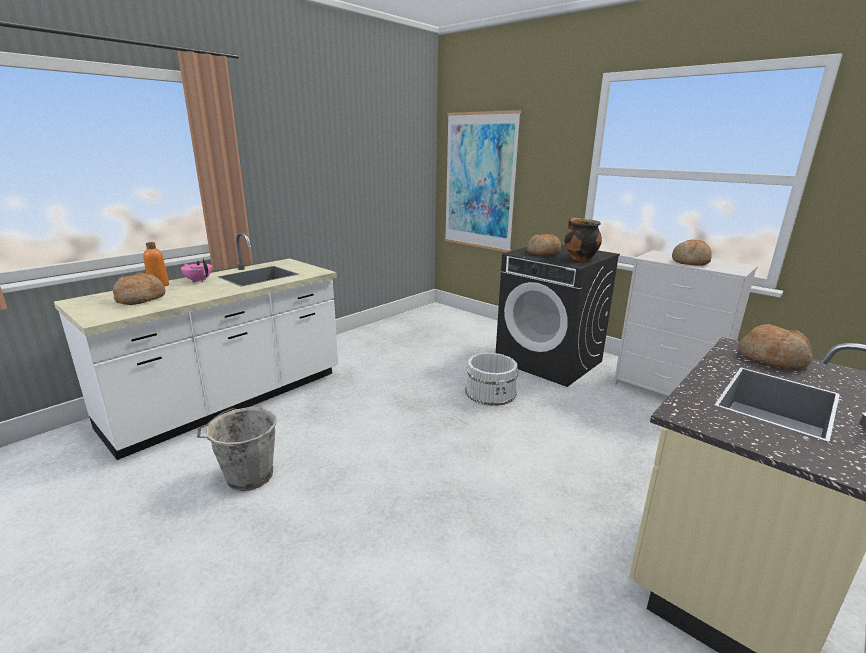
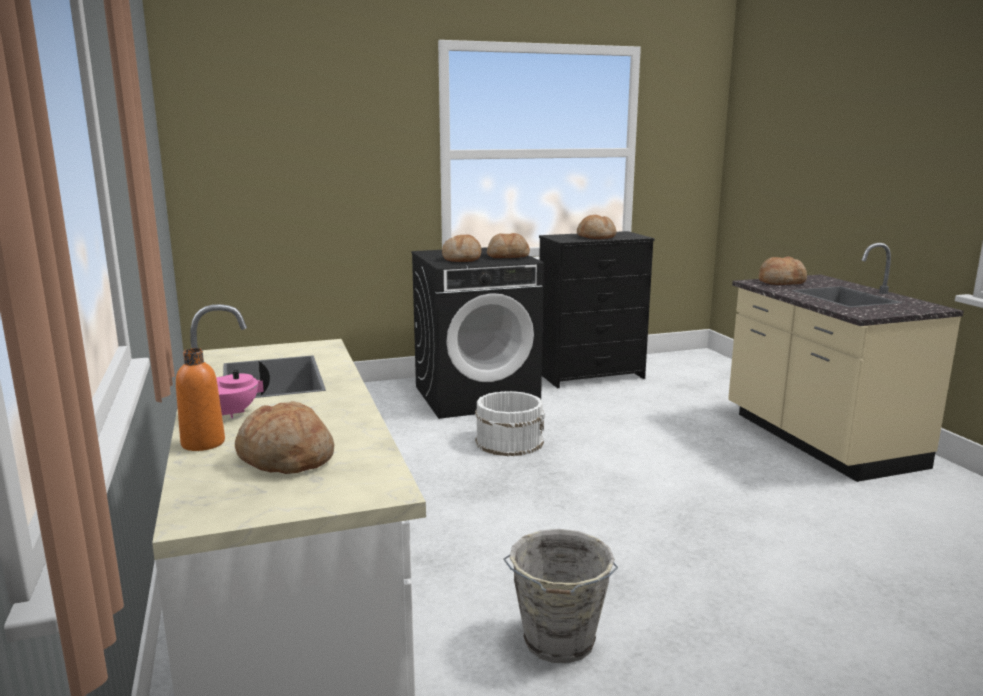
camera: 60 degrees left, 5 degrees down
picture [444,110,521,252] -> none
cooking pot [564,218,602,261] -> bread [487,233,530,258]
white dresser [614,250,758,396] -> black dresser [539,231,654,388]

